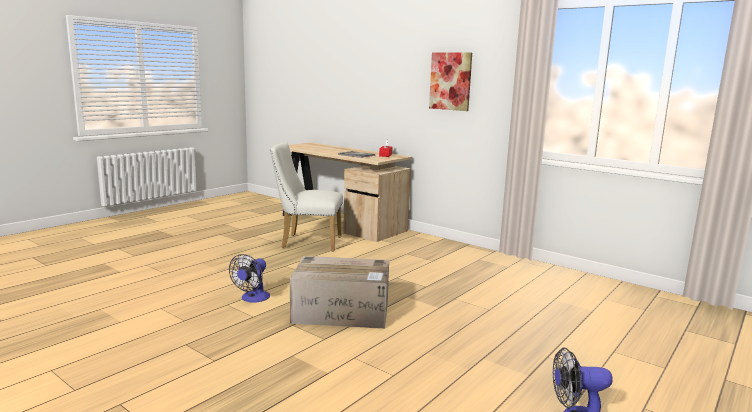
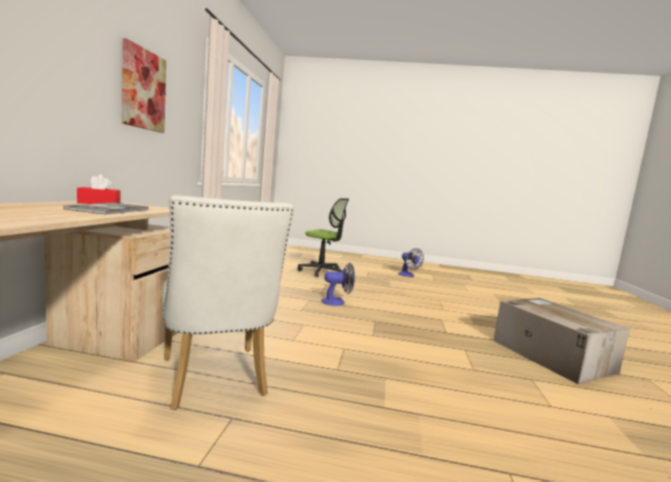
camera: 120 degrees left, 5 degrees down
fan [229,254,270,302] -> fan moved to [321,263,355,306]
cardboard box [290,256,389,329] -> cardboard box moved to [493,298,630,384]
none -> office chair [298,198,349,278]

